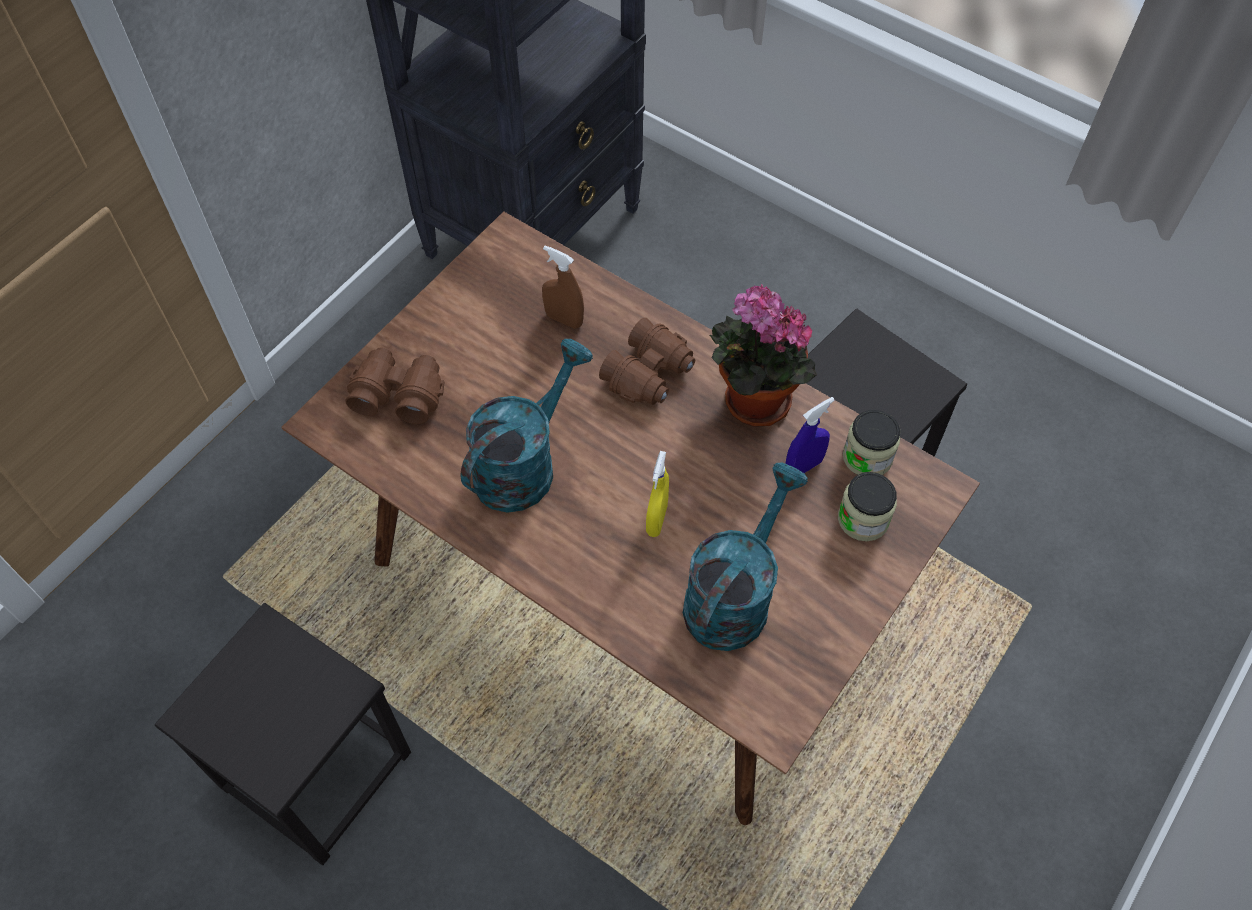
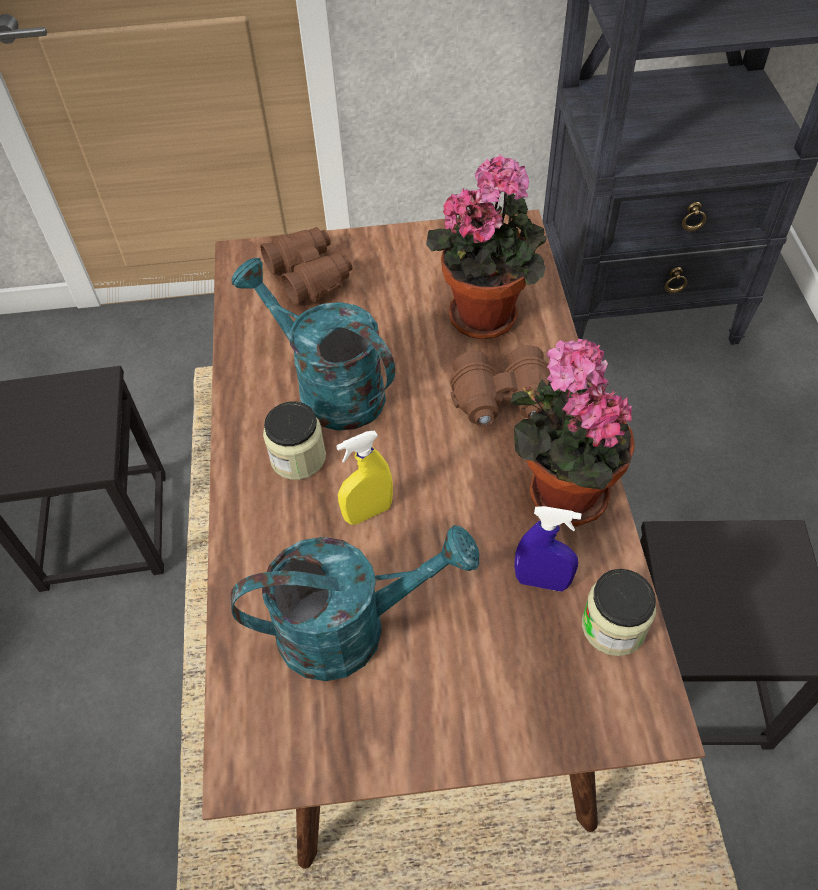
camera: 50 degrees right, 5 degrees down
turquoise watering can [461,339,593,513] -> turquoise watering can turned 135 degrees counterclockwise [232,258,395,431]
brown spray bottle [542,245,584,329] -> potted plant [426,154,547,339]
jar [838,472,897,541] -> jar moved to [263,401,326,480]

